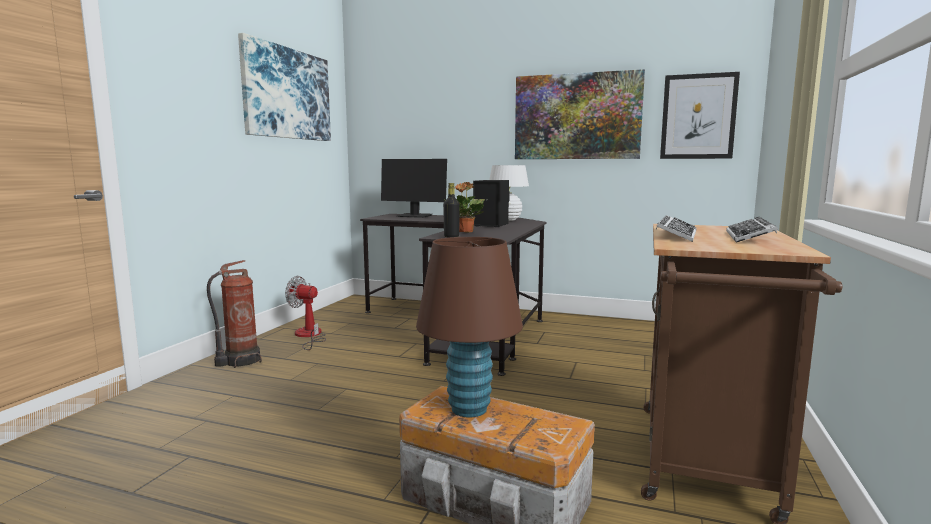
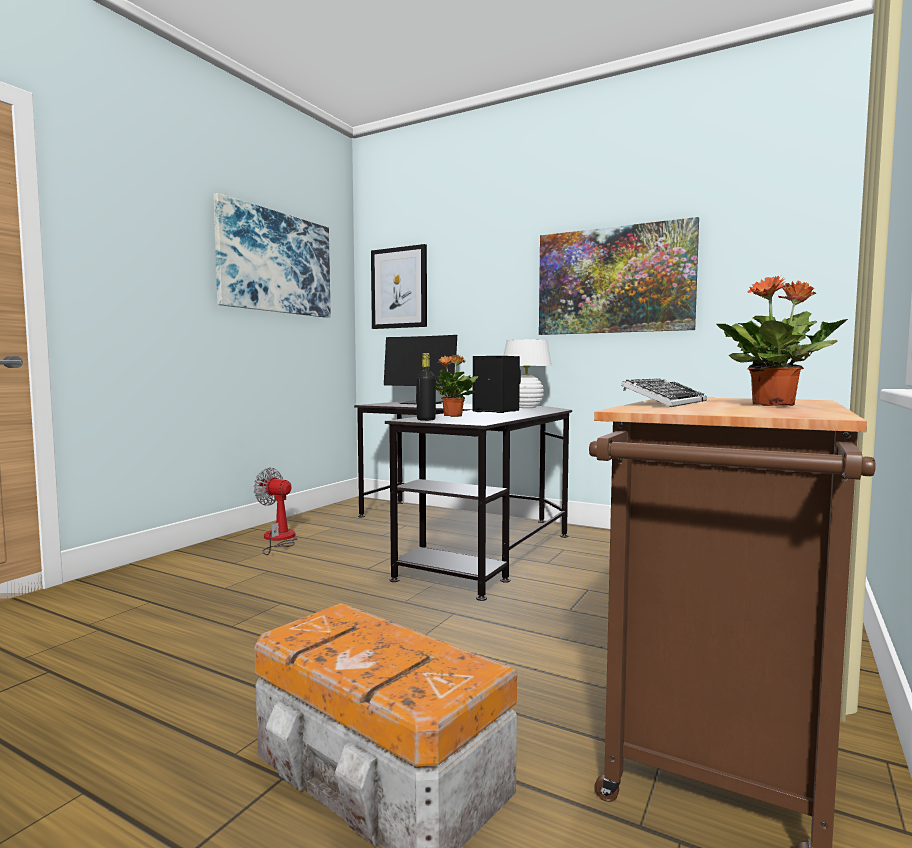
camera: 10 degrees right, 5 degrees down
fire extinguisher [207,260,262,368] -> none
brown table lamp [416,237,523,417] -> none
picture [660,72,740,159] -> picture moved to [371,244,427,329]
keyboard [726,217,778,243] -> potted plant [716,275,848,406]

